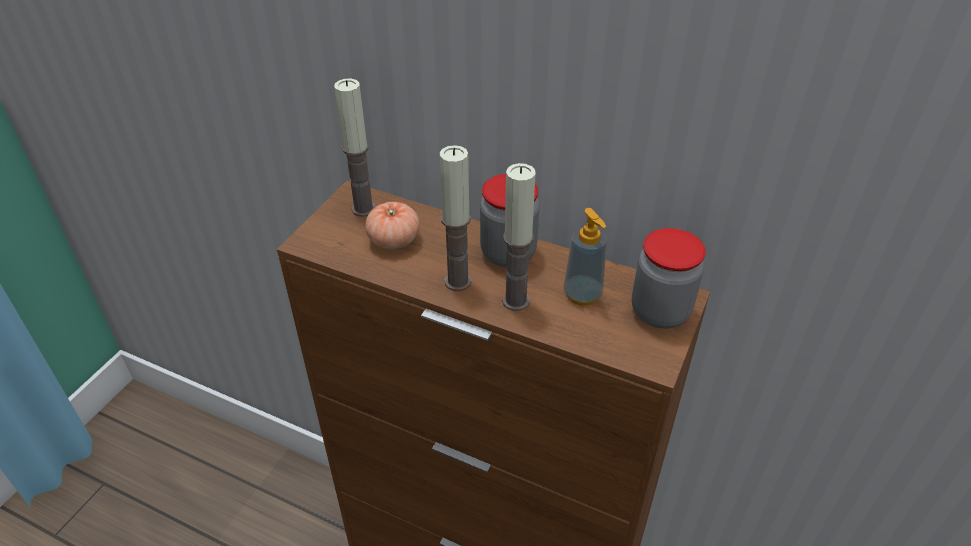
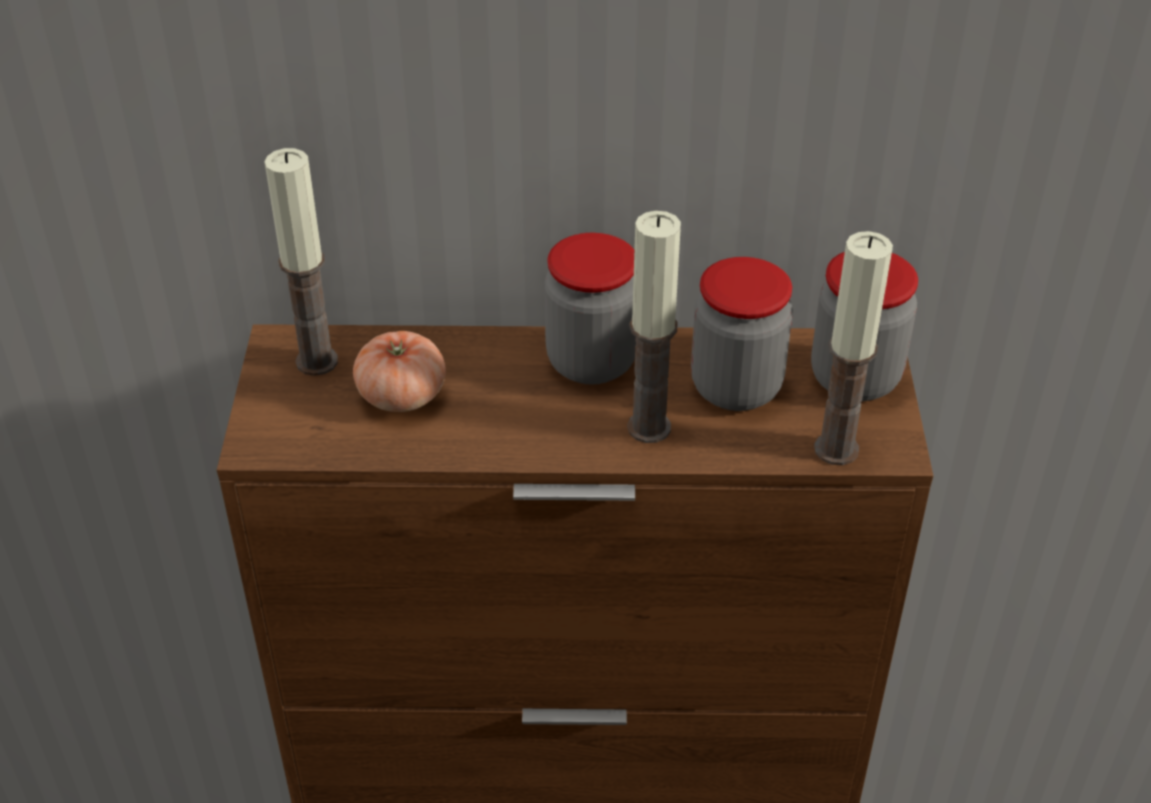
camera: 25 degrees left, 0 degrees up
candle [440,145,472,291] -> candle moved to [814,231,893,465]
soap dispenser [563,208,607,306] -> jar [691,257,793,411]

